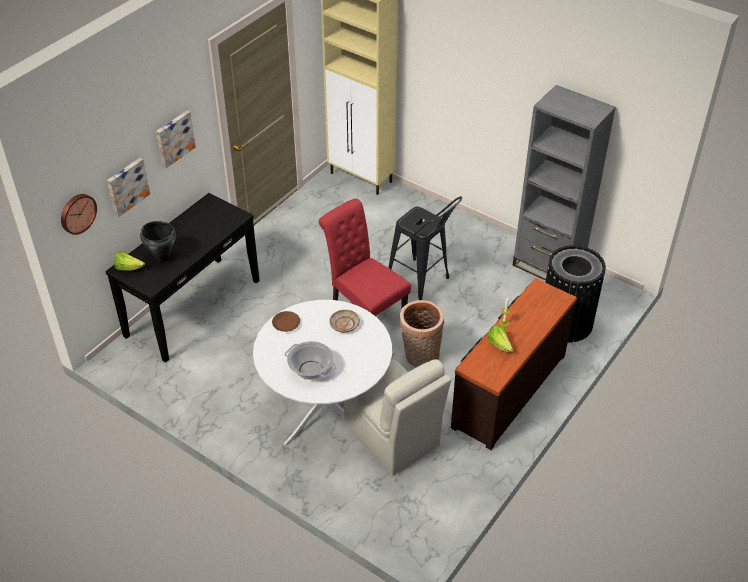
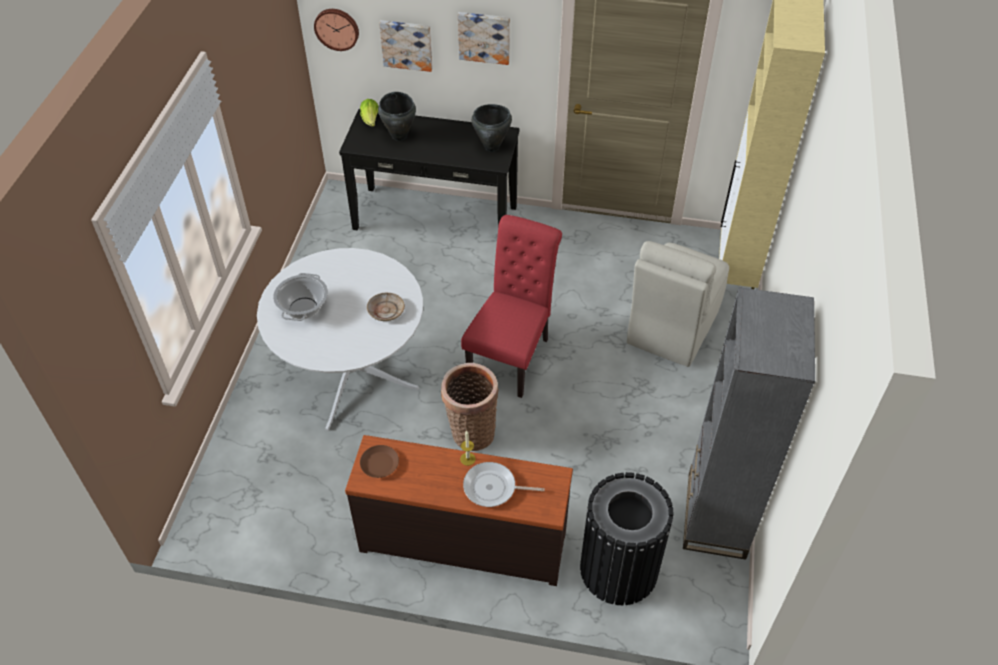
camera: 65 degrees right, 5 degrees up
brown plate [272,311,300,332] -> brown plate moved to [360,445,399,478]
beige chair [344,359,451,475] -> beige chair moved to [627,241,729,367]
black stool [388,196,462,300] -> none
lettuce [487,325,514,352] -> none
none -> frying pan [463,462,545,507]
none -> black cooking pot [472,104,512,152]

